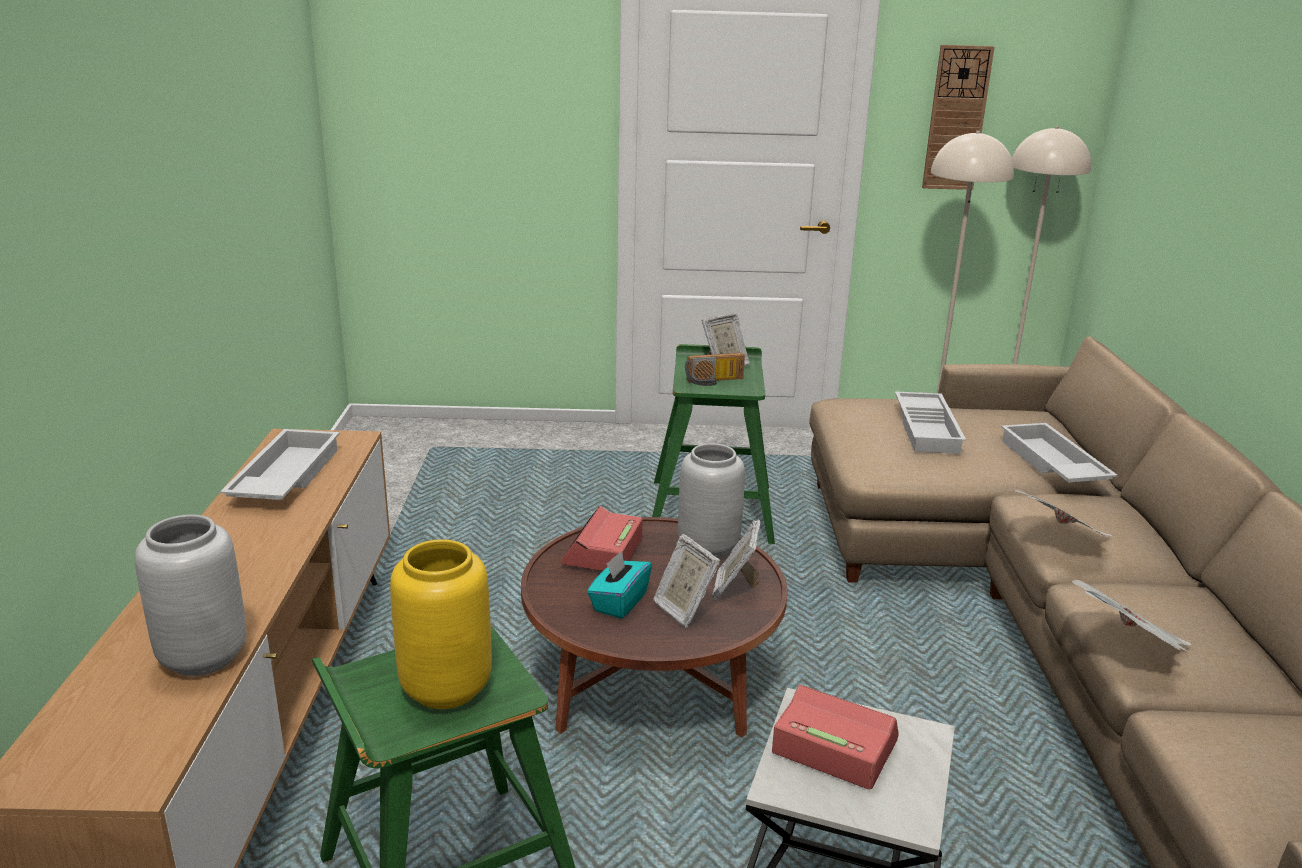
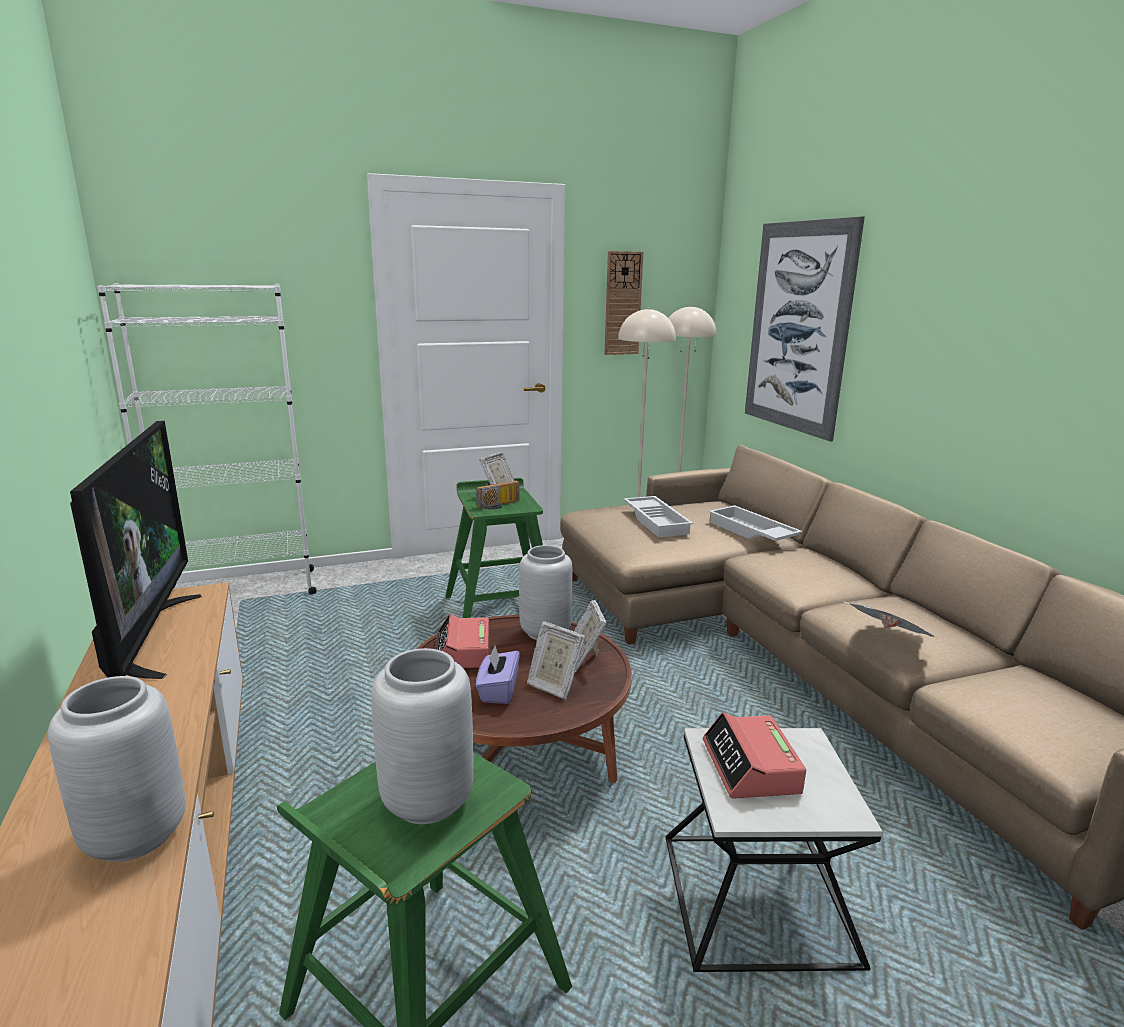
camera: 20 degrees left, 5 degrees down
white tray [220,429,340,500] -> television [70,421,202,679]
yellow vase [390,539,492,709] -> grey vase [371,648,474,824]
turquoise tissue box [587,551,652,619] -> purple tissue box [476,646,520,704]
alarm clock [772,685,899,790] -> alarm clock turned 105 degrees counterclockwise [703,712,806,799]
newspaper [1014,489,1112,539] -> none
none -> white bookcase [97,283,317,594]
none -> picture [745,216,865,442]

